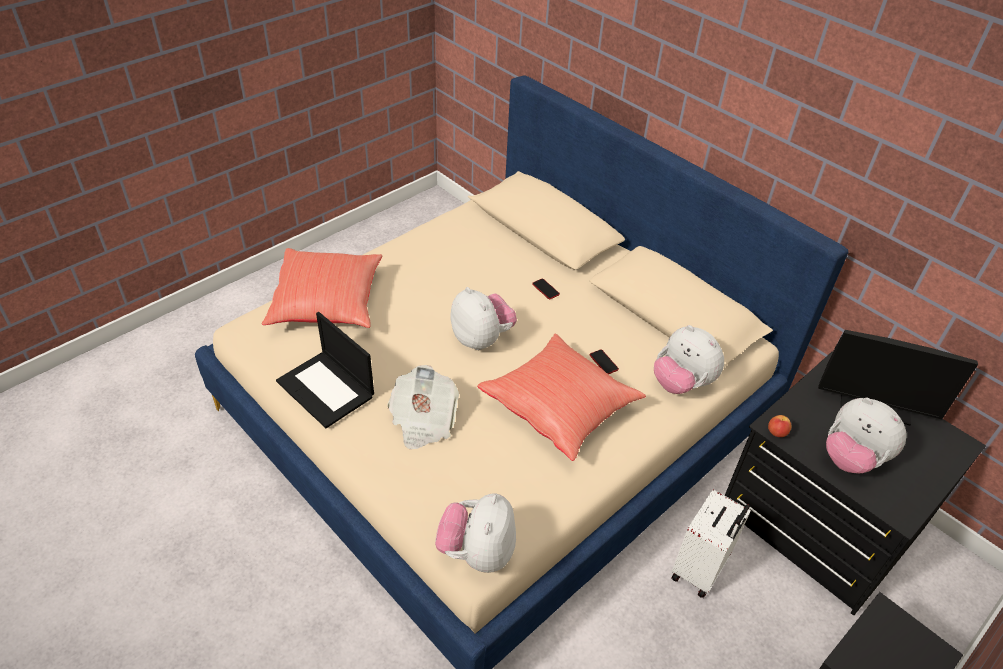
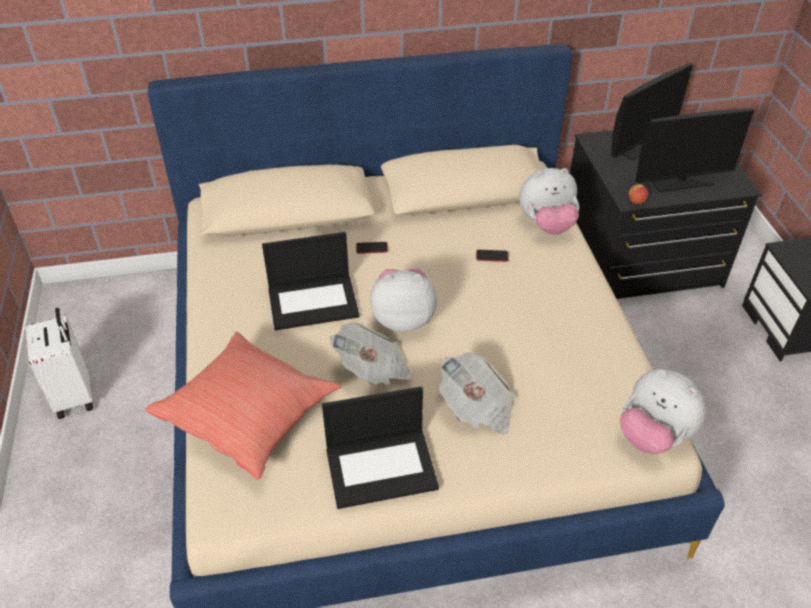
camera: 55 degrees left, 0 degrees up
red pillow [477,334,646,461] -> none
white suitcase [671,489,751,598] -> white suitcase moved to [26,308,94,419]
plush toy [826,398,907,473] -> monitor [636,108,754,192]
none -> laptop [262,232,360,330]
none -> newspaper [330,323,413,385]

